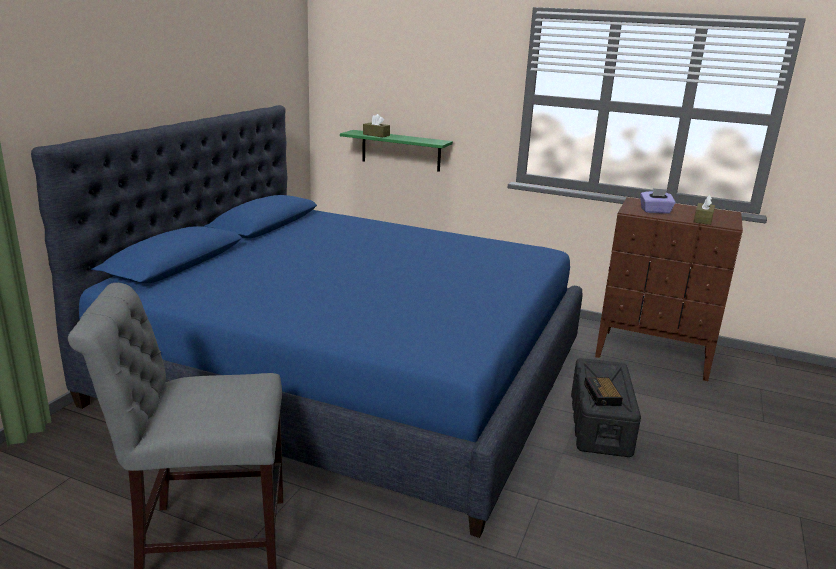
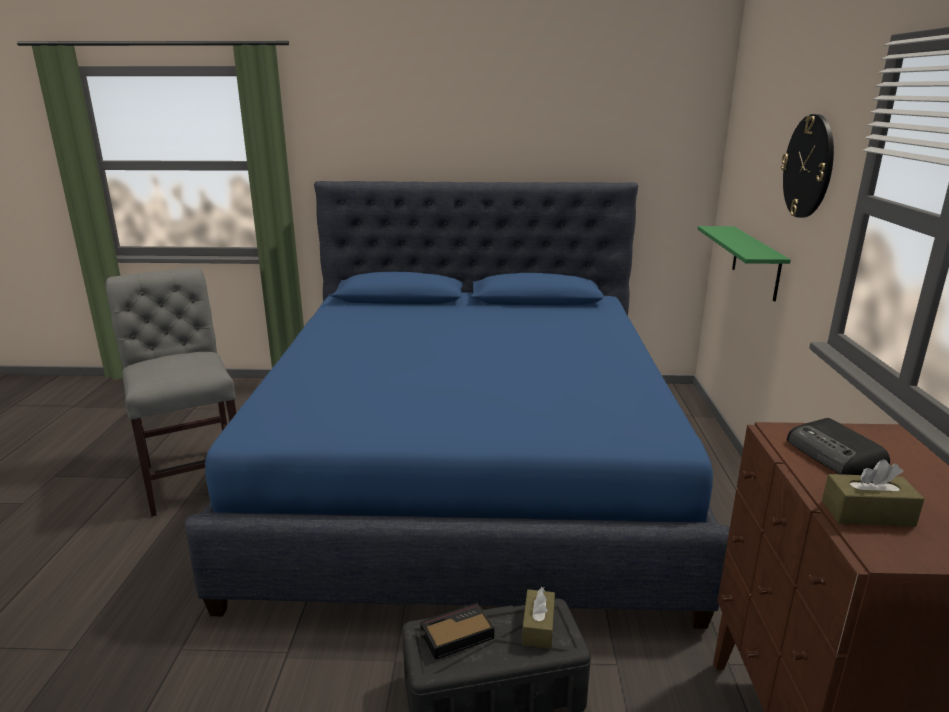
camera: 70 degrees right, 0 degrees up
brown tissue box [363,114,390,137] -> brown tissue box moved to [522,587,555,649]
purple tissue box [640,188,676,214] -> radio [787,418,890,475]
none -> wall clock [781,114,834,218]

